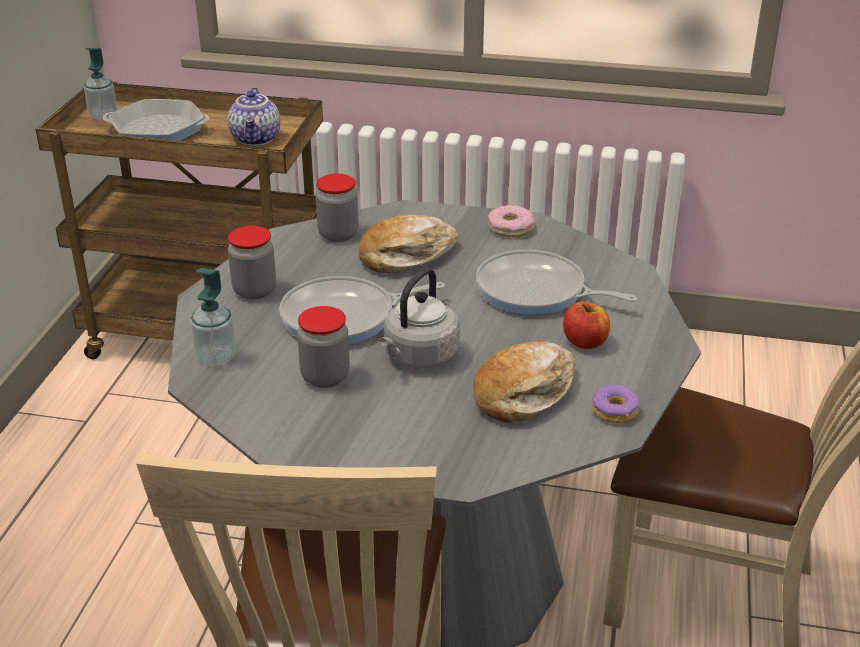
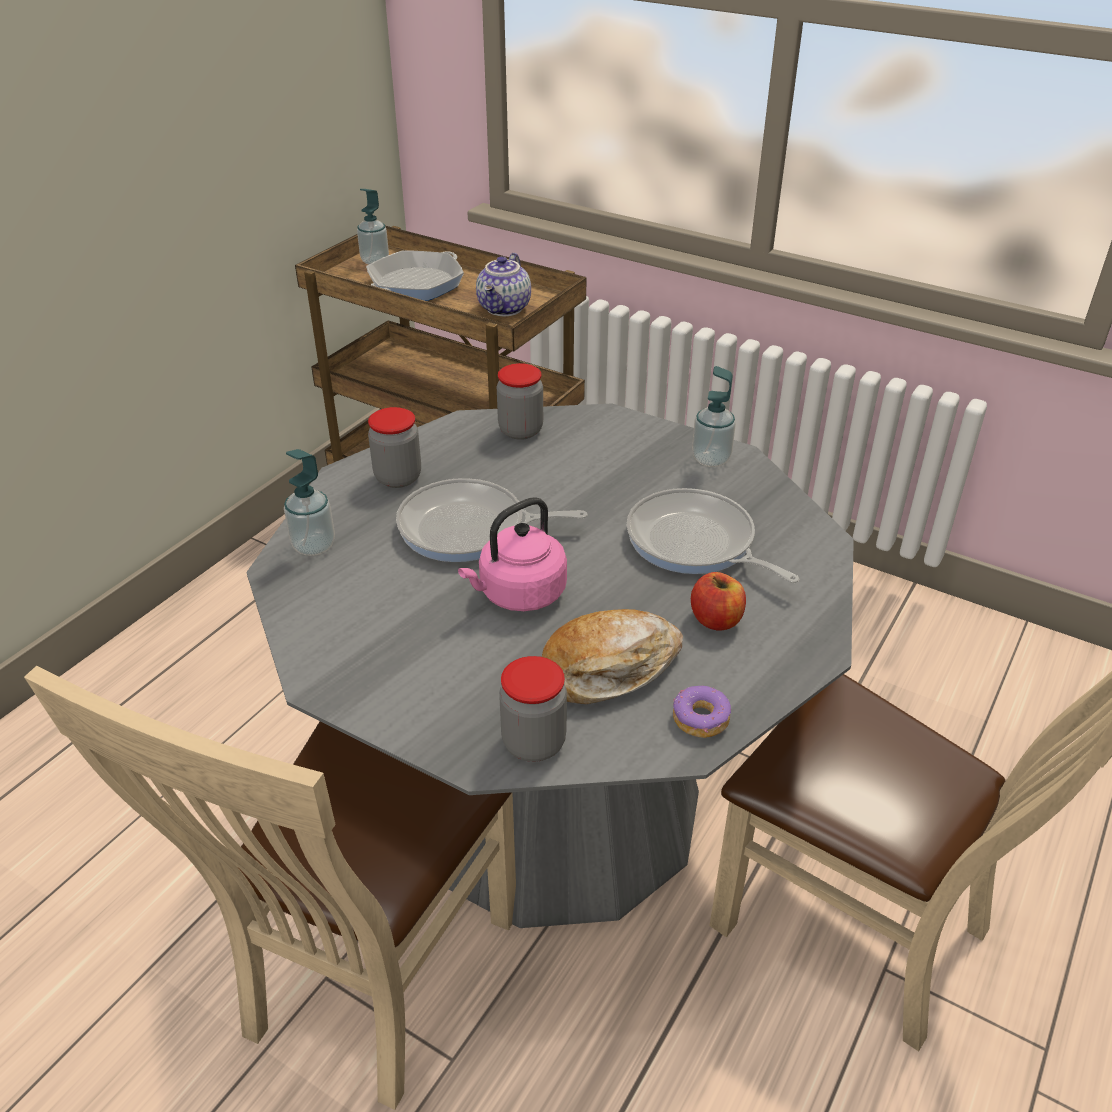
camera: 20 degrees right, 5 degrees up
frying pan [103,99,210,141] -> frying pan turned 105 degrees clockwise [366,251,464,301]
jar [297,306,350,388] -> jar moved to [499,656,567,762]
bread [358,215,458,273] -> none
grey kettle [380,268,460,369] -> pink kettle [458,497,567,611]
donut [487,205,535,237] -> soap dispenser [692,366,736,467]

